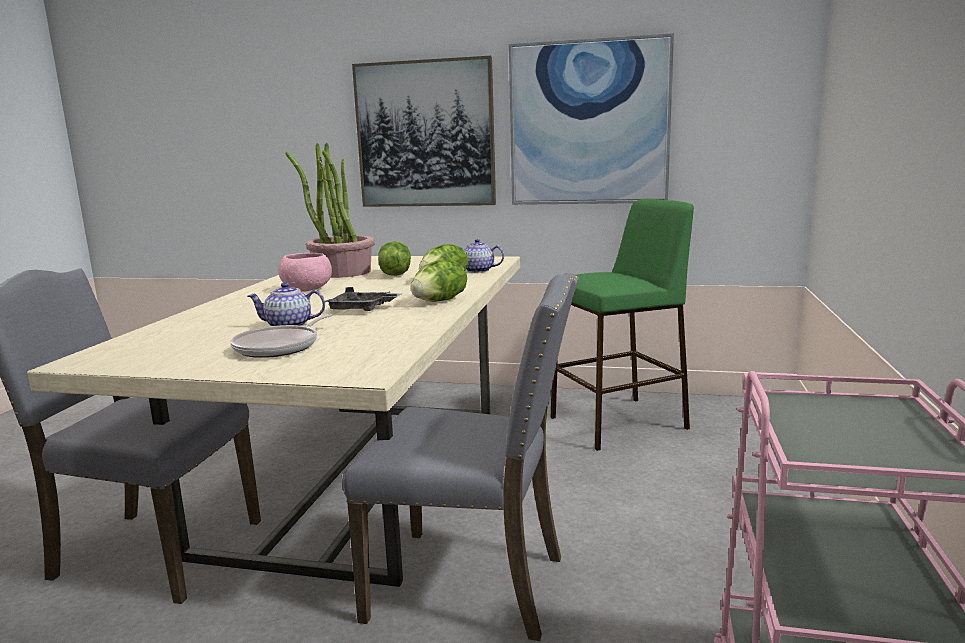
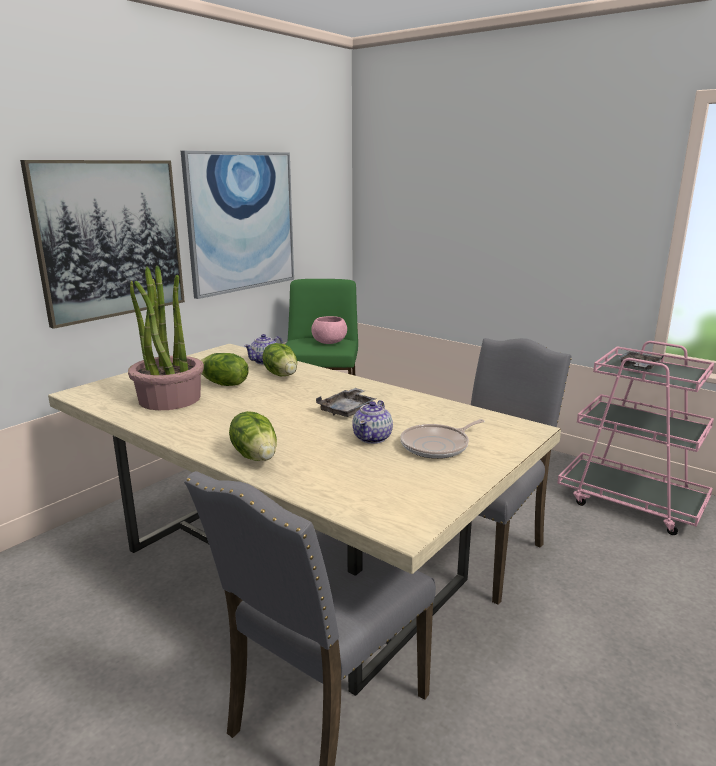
camera: 65 degrees left, 5 degrees up
frying pan [230,314,333,358] -> frying pan turned 90 degrees clockwise [400,419,484,459]
pink bowl [278,253,332,291] -> pink bowl moved to [311,316,347,344]
lettuce [411,260,467,302] -> lettuce moved to [229,411,277,461]
none -> grey tray [617,351,664,370]

